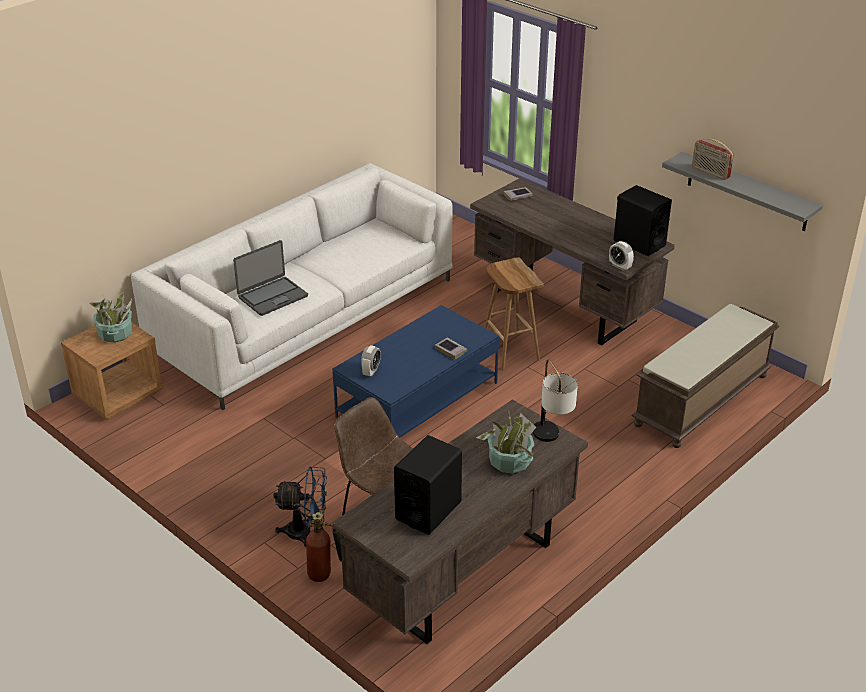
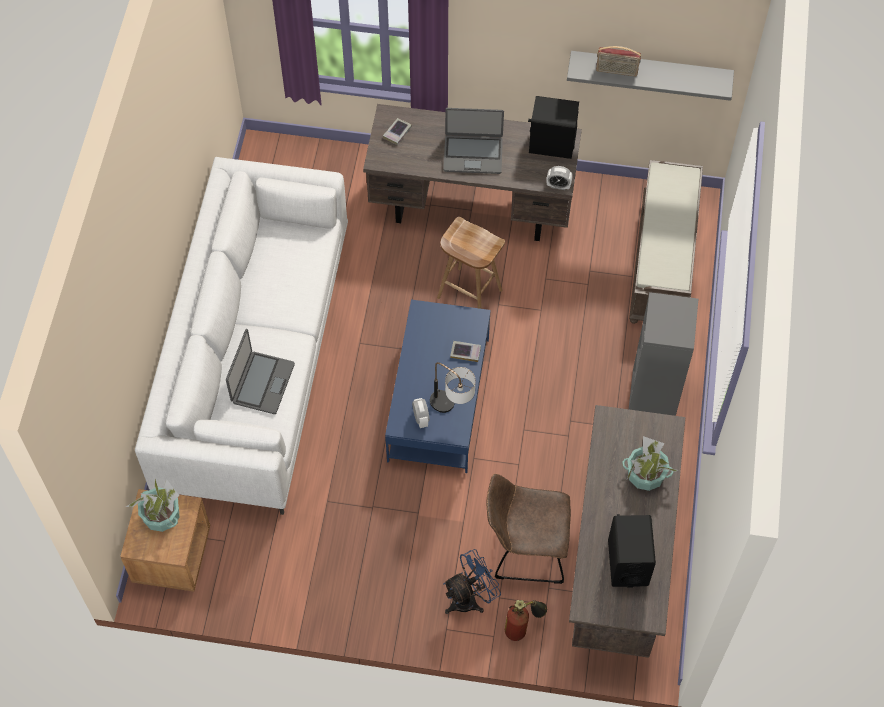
camera: 35 degrees left, 25 degrees up
table lamp [533,359,578,442] -> table lamp moved to [430,362,476,413]
none -> laptop [443,108,504,174]
none -> grey bookcase [629,292,698,416]

